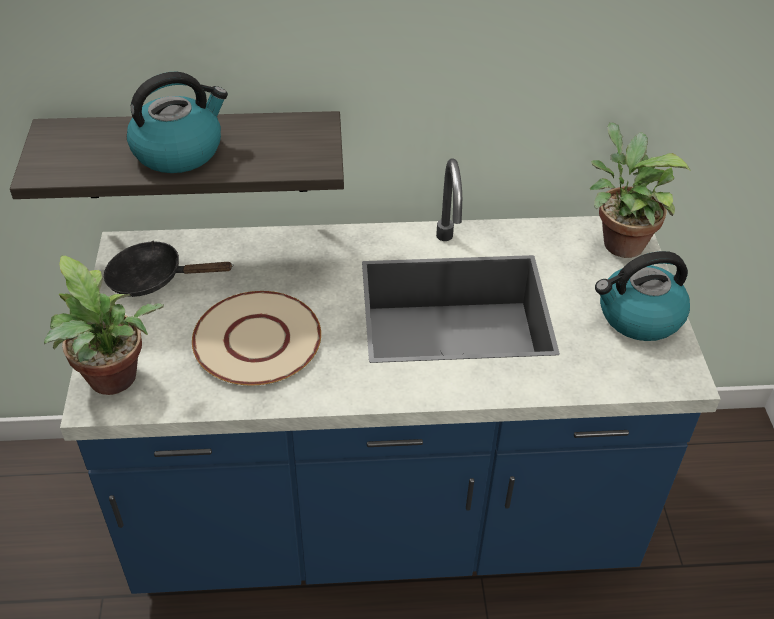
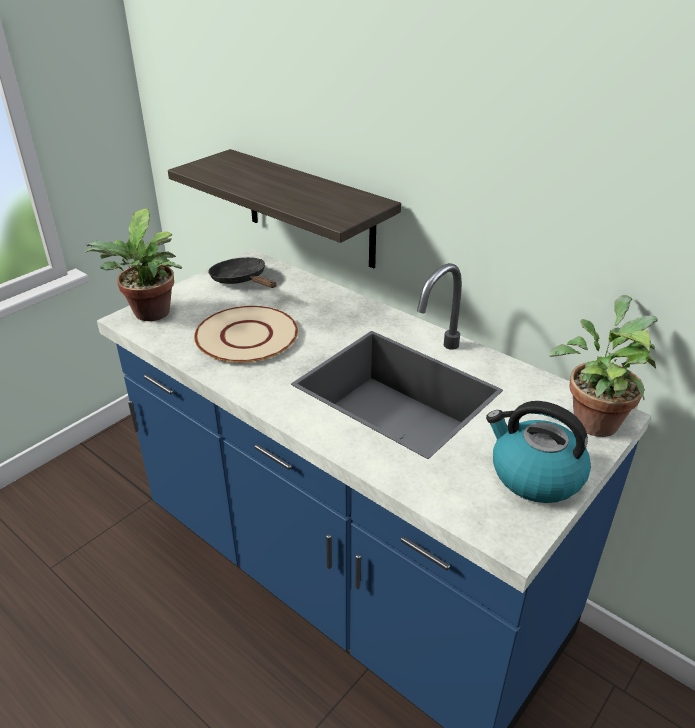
camera: 45 degrees right, 10 degrees down
kettle [127,72,228,173] -> none

